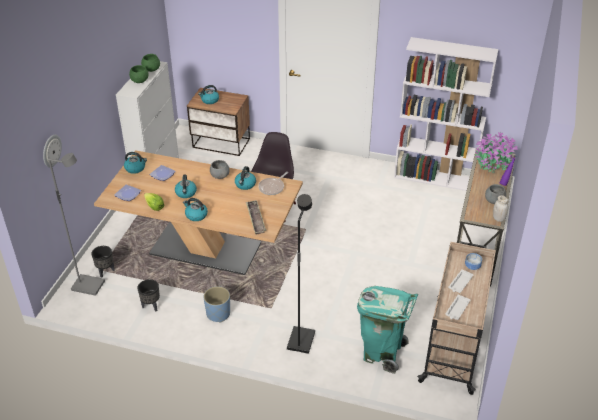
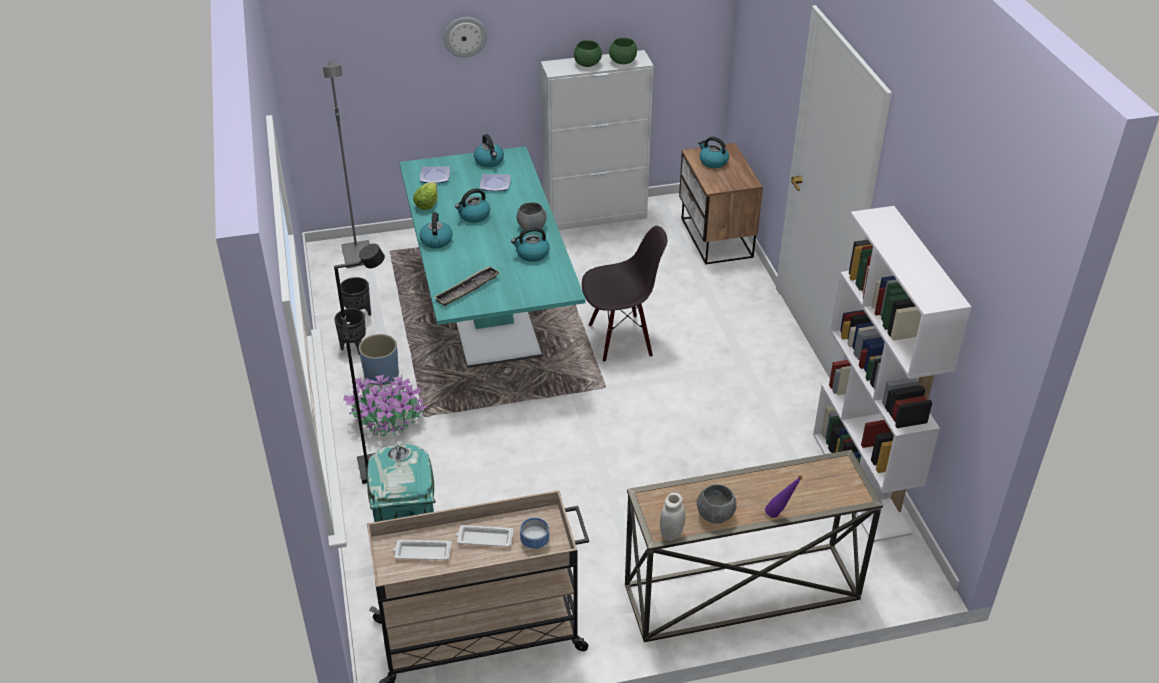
camera: 60 degrees right, 0 degrees up
wall clock [43,135,62,167] -> wall clock moved to [444,17,487,58]
black planter [91,246,115,277] -> black planter moved to [334,308,366,355]
beige dining table [94,150,303,275] -> turquoise dining table [400,146,586,368]
frying pan [258,172,288,195] -> none
potted plant [474,132,518,173] -> potted plant moved to [343,373,427,438]

